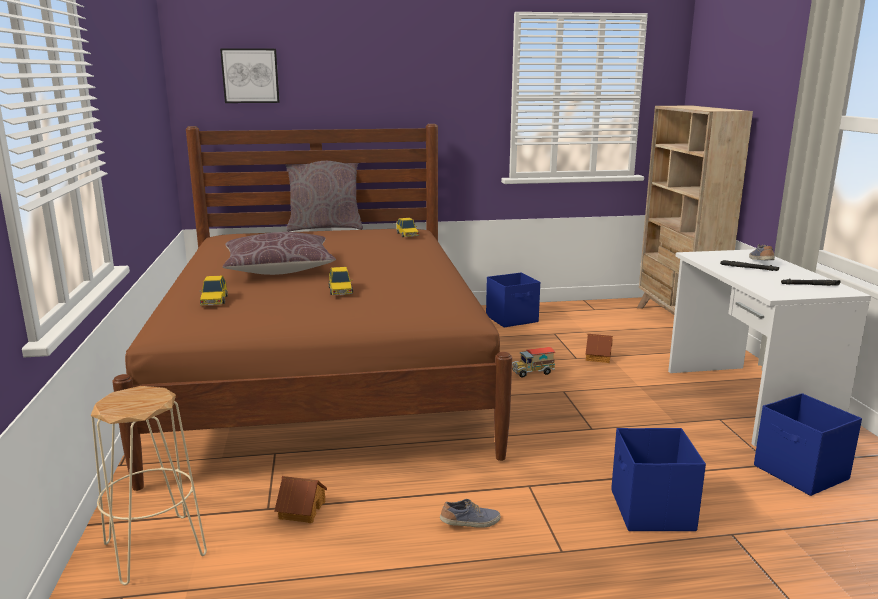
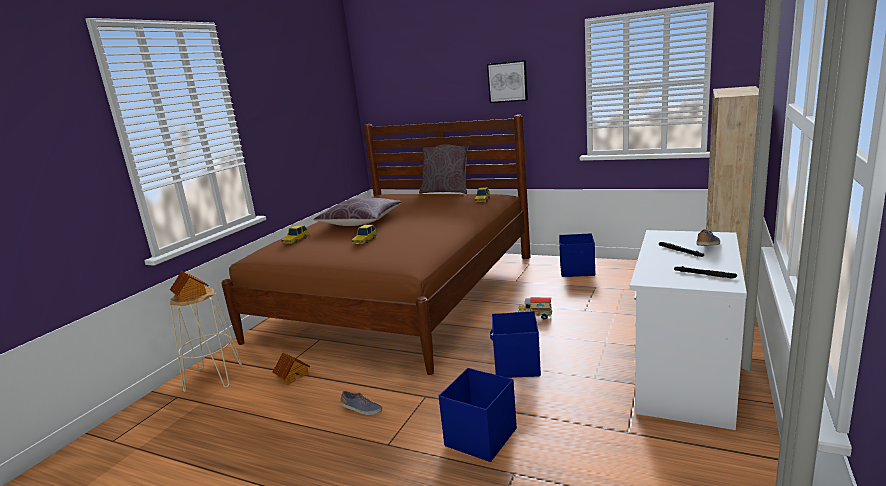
camera: 35 degrees right, 0 degrees up
picture [220,48,280,103] -> picture moved to [487,60,528,103]
toy house [586,334,613,363] -> toy house moved to [170,271,208,302]
blue storage box [754,393,862,496] -> blue storage box moved to [490,311,541,378]

